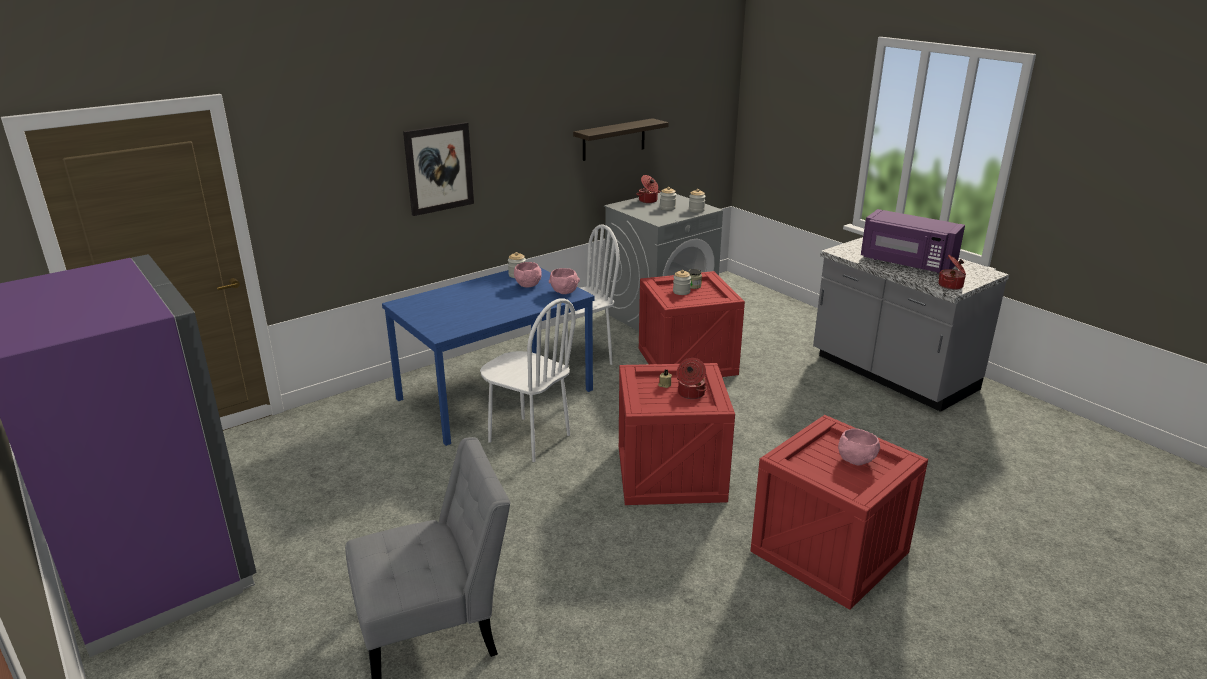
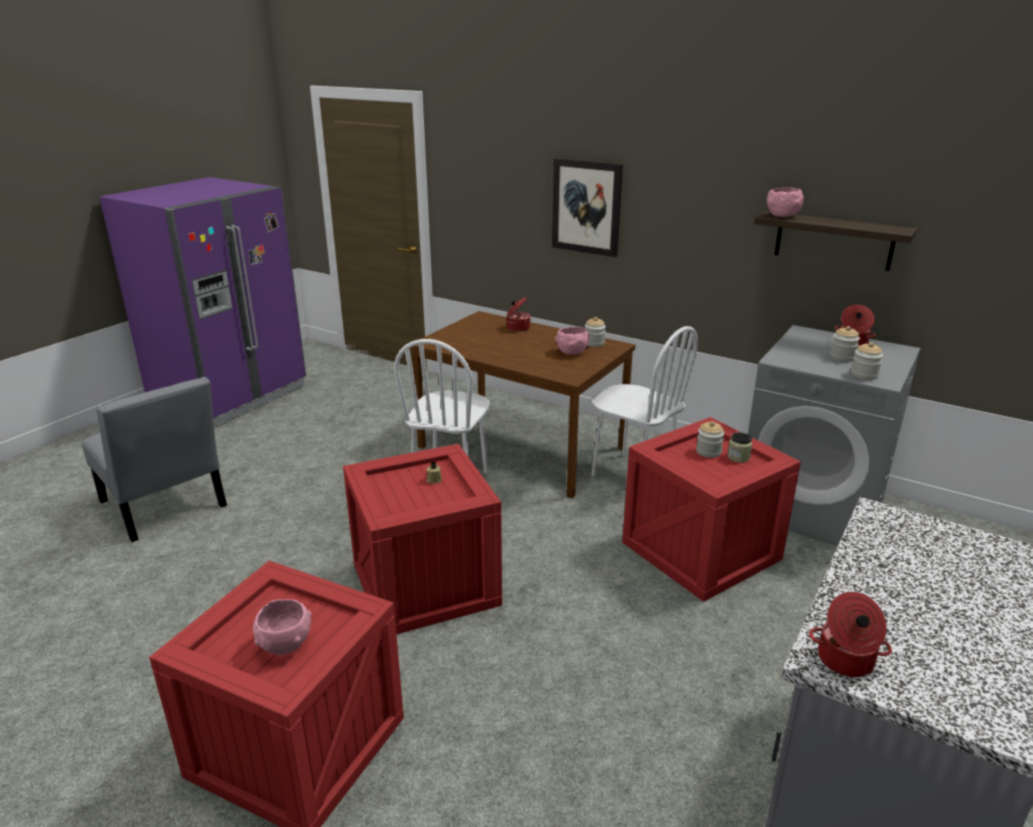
camera: 70 degrees right, 0 degrees up
blue dining table [382,267,595,446] -> brown dining table [409,311,635,498]
pink bowl [549,268,580,294] -> pink bowl moved to [767,187,804,217]
cooking pot [677,358,707,399] -> cooking pot moved to [507,297,531,332]
purple microwave [861,209,965,273] -> none

